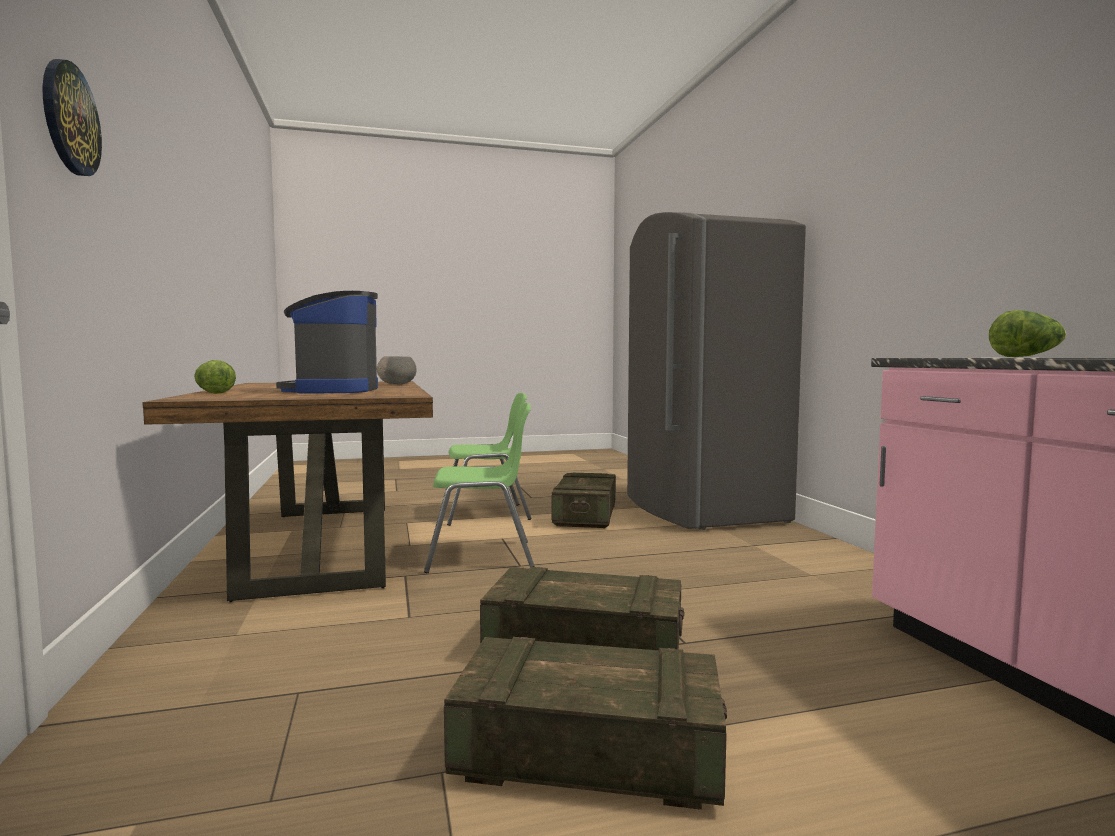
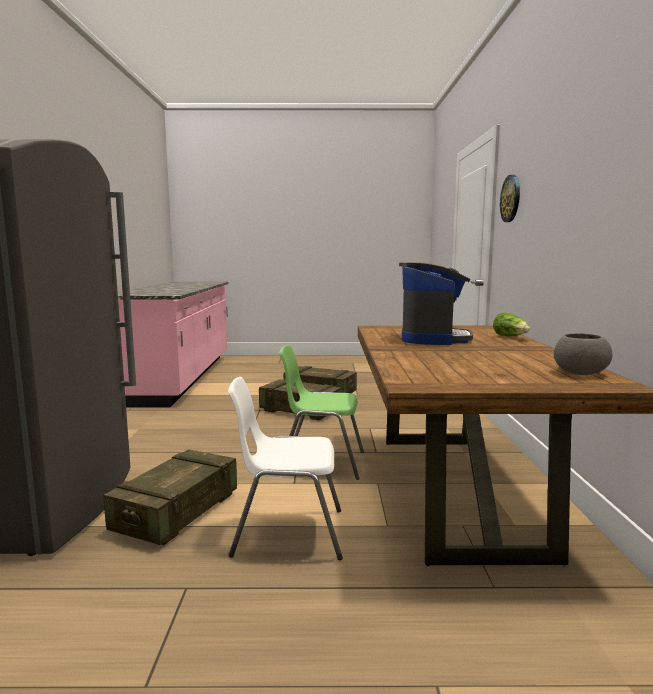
camera: 165 degrees left, 5 degrees up
grey bowl [377,356,417,384] -> grey bowl moved to [554,333,613,375]
green chair [447,393,531,526] -> white chair [228,377,343,560]
lettuce [989,310,1066,357] -> none

